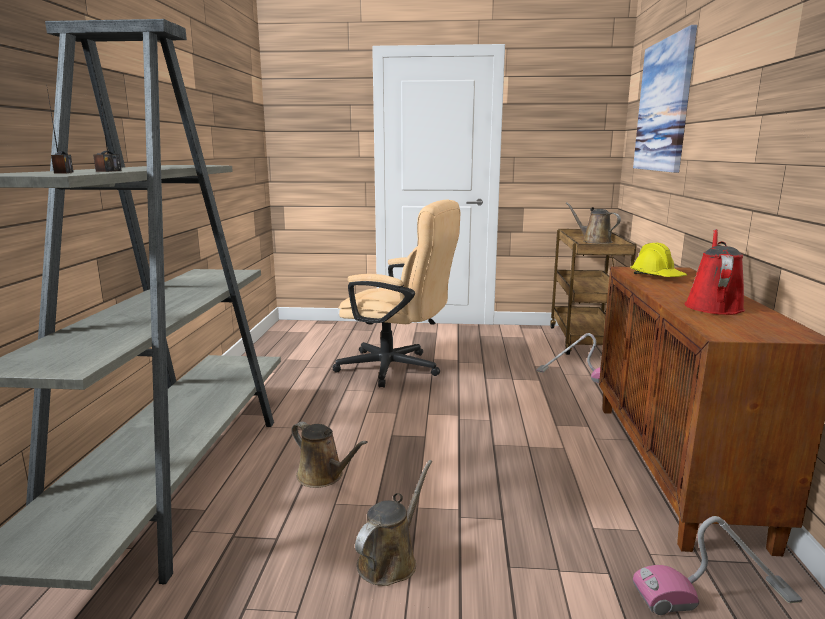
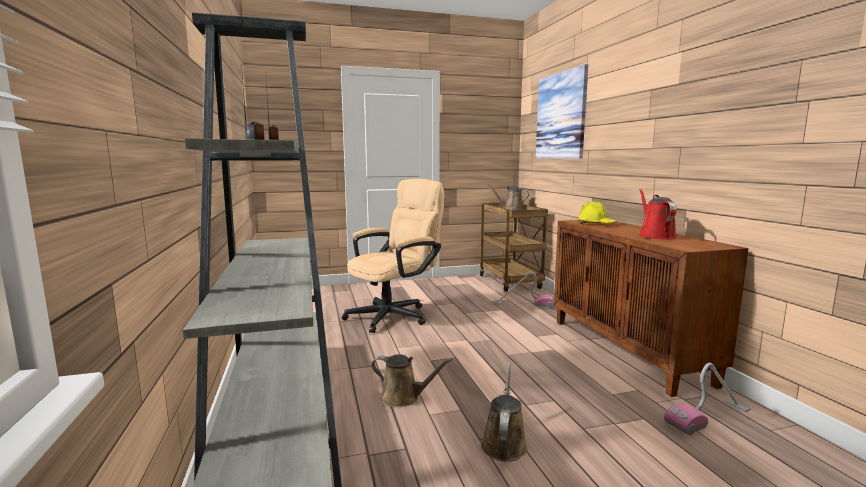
camera: 20 degrees left, 5 degrees down
beige office chair [332,200,460,388] -> beige office chair turned 45 degrees counterclockwise [342,179,444,333]

